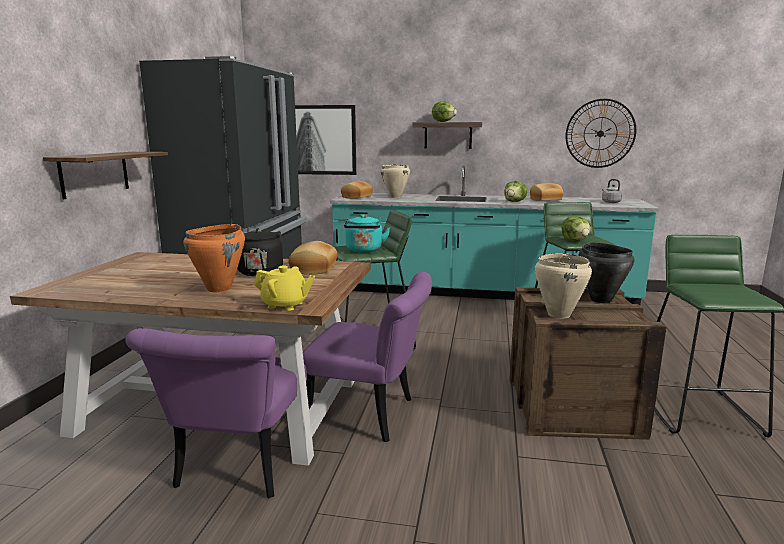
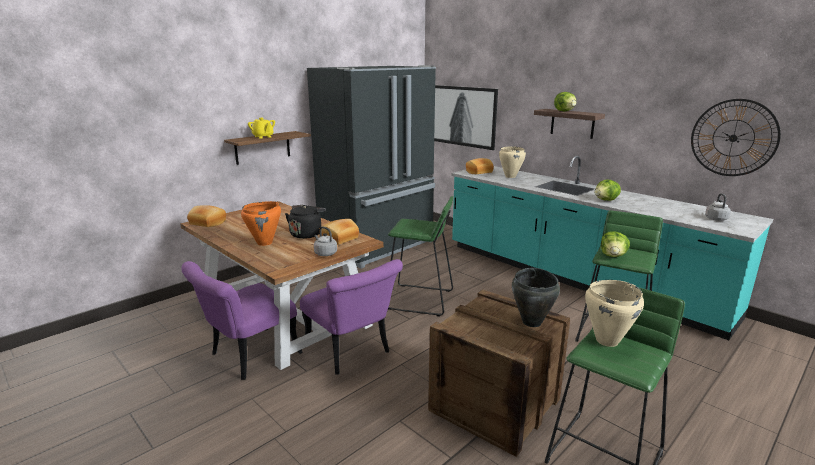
camera: 35 degrees right, 5 degrees up
yellow teapot [254,266,315,311] -> yellow teapot moved to [248,118,275,139]
turquoise kettle [344,215,390,252] -> none
bread [530,183,563,201] -> bread moved to [187,205,226,227]
beige cooking pot [535,253,592,318] -> beige cooking pot moved to [585,280,644,347]
none -> grey kettle [314,227,337,256]

